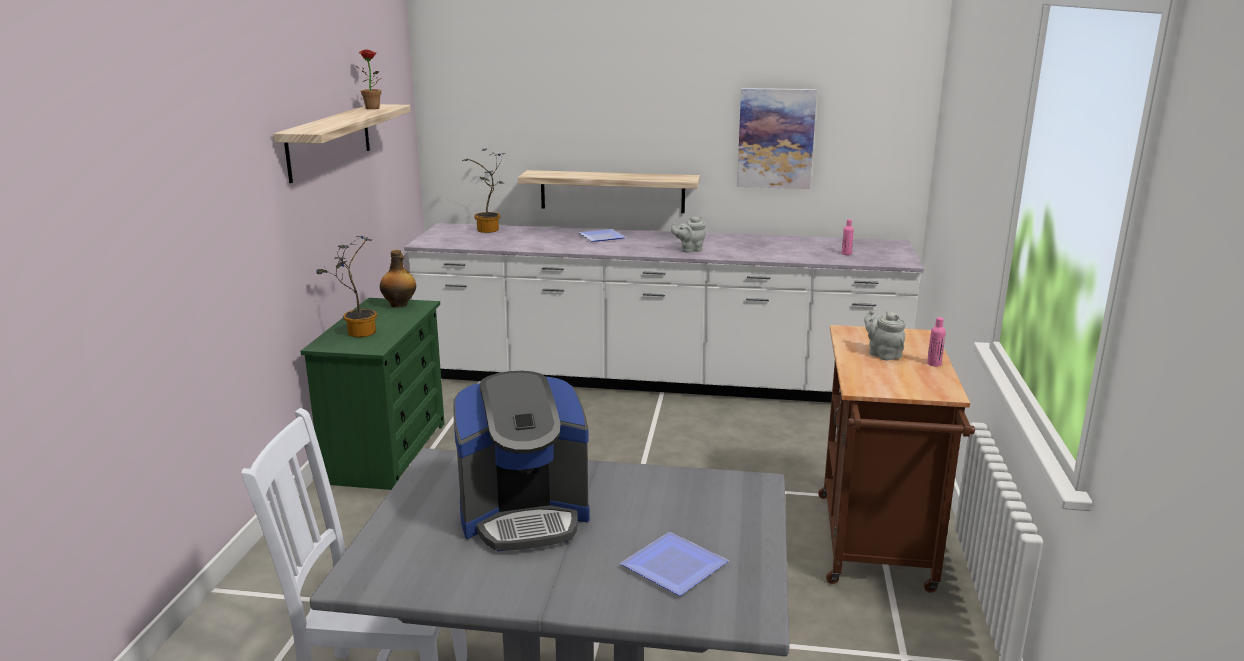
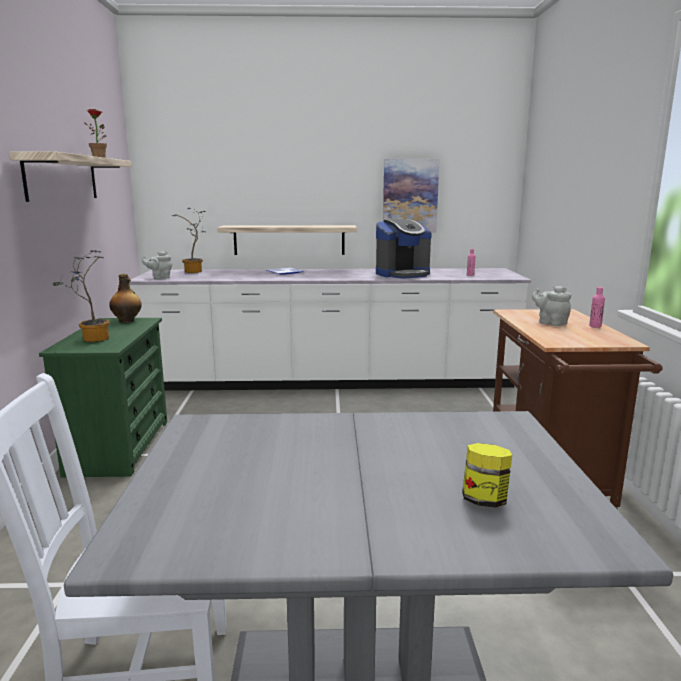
camera: 10 degrees left, 5 degrees down
coffee machine [453,371,589,551] -> coffee machine moved to [376,219,432,279]
plate [620,532,729,596] -> jar [462,443,512,508]
grey teapot [671,216,706,253] -> grey teapot moved to [142,251,172,279]

